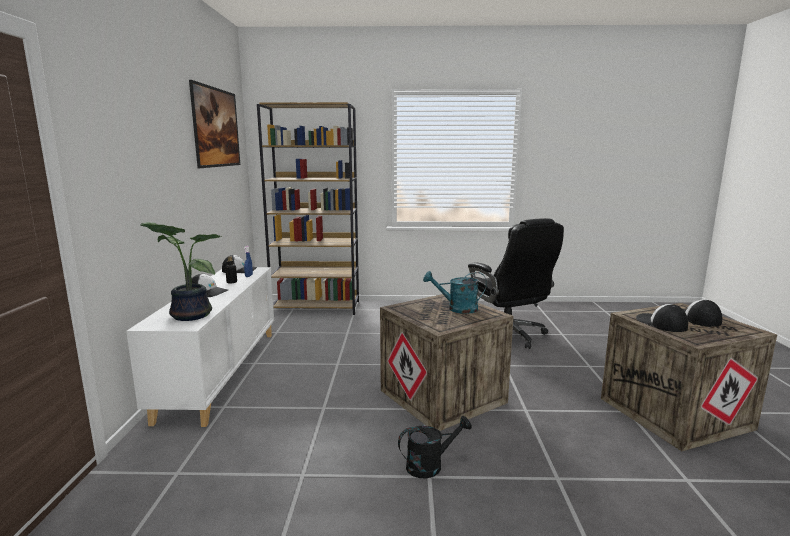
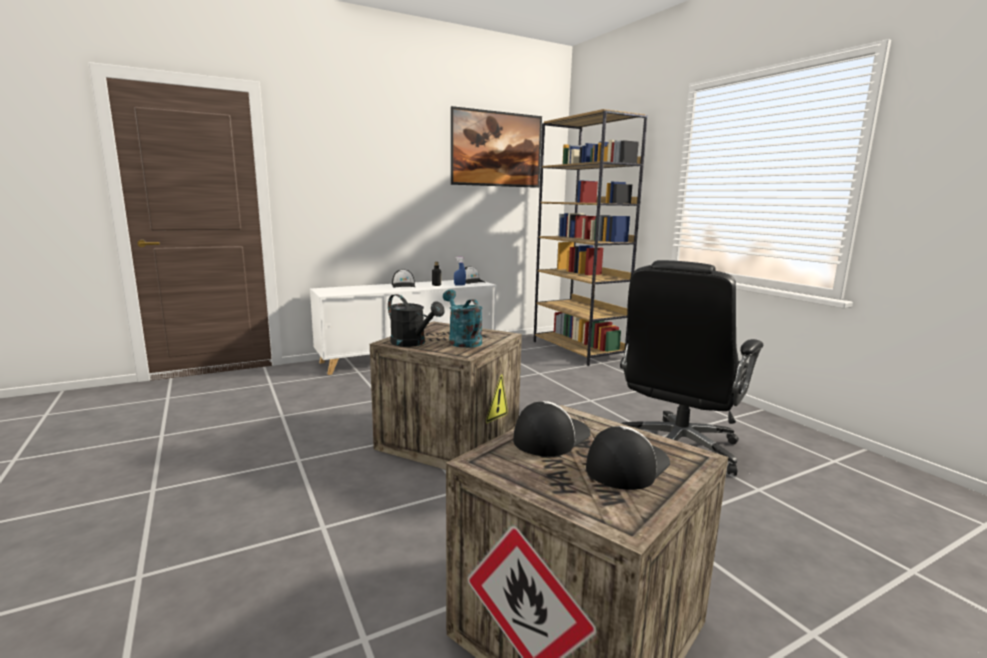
camera: 60 degrees right, 0 degrees up
potted plant [140,222,221,321] -> none
black watering can [398,416,472,478] -> black watering can moved to [388,294,444,347]

